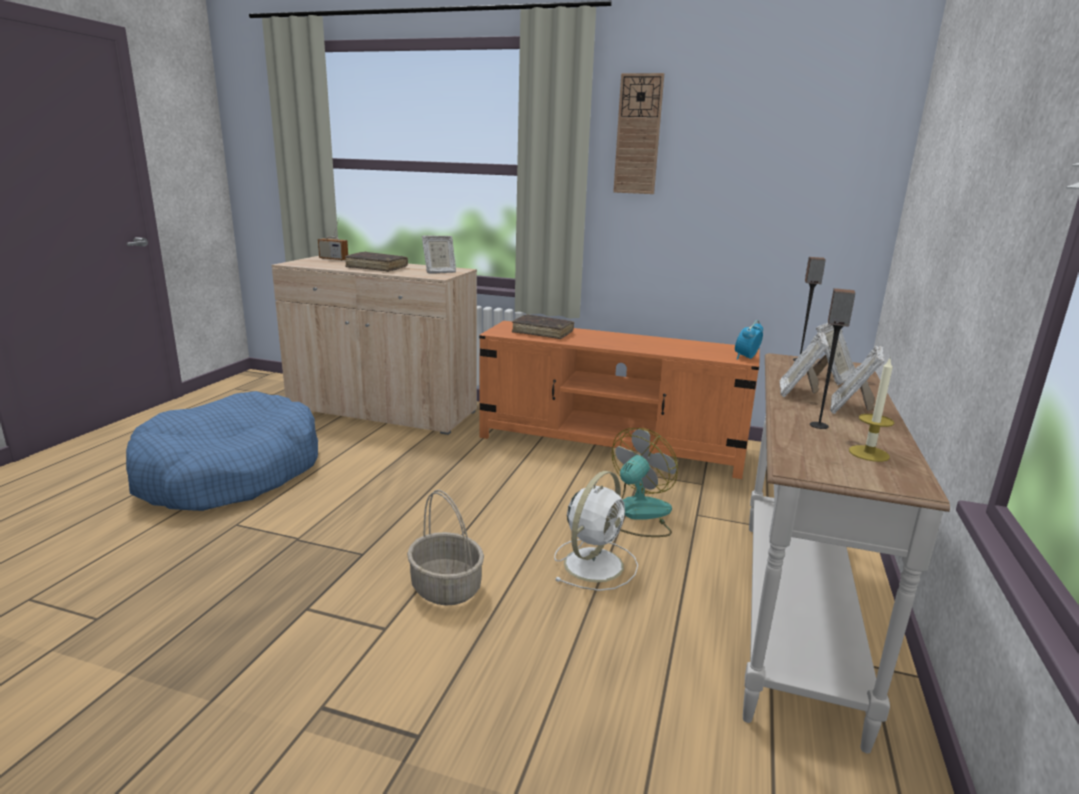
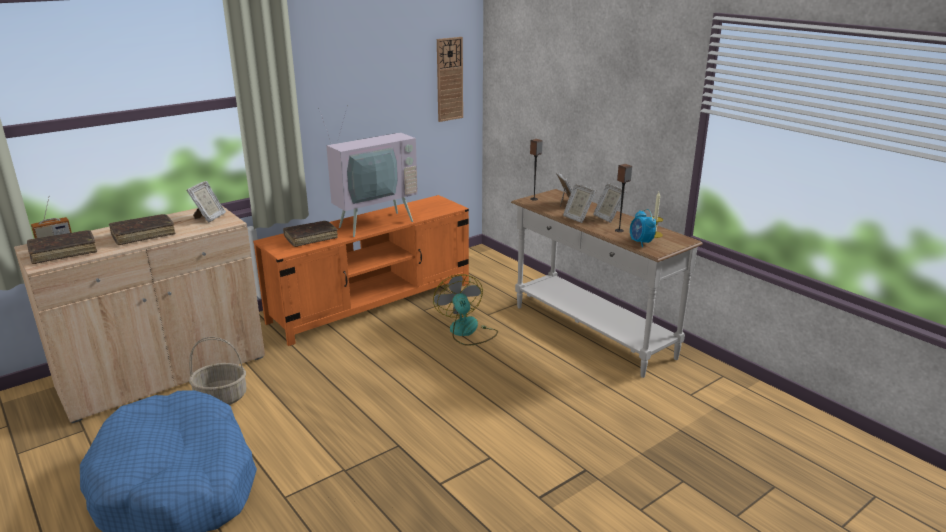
camera: 55 degrees left, 5 degrees up
basket [407,490,484,606] -> basket moved to [189,337,246,405]
white fan [554,471,638,591] -> none
wall clock [613,73,664,194] -> wall clock moved to [437,37,463,122]
alarm clock [735,320,763,360] -> alarm clock moved to [630,209,656,247]
none -> brown book [27,230,97,264]
none -> television [318,105,418,237]

